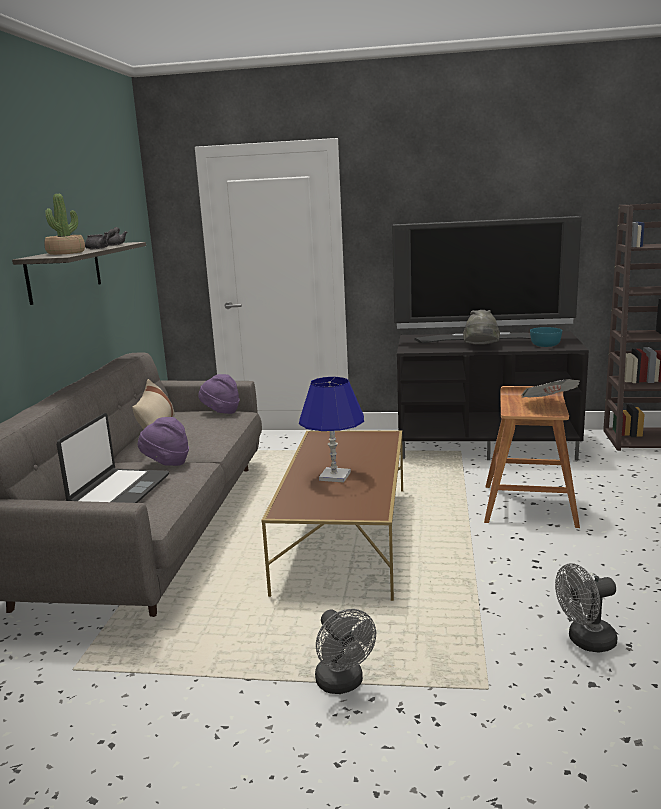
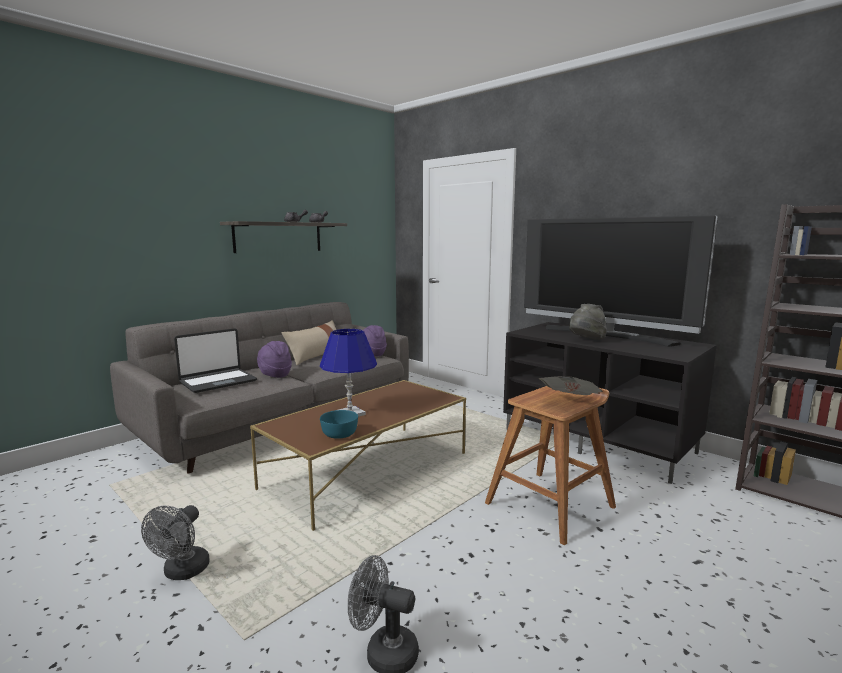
camera: 35 degrees right, 5 degrees down
potted plant [44,194,85,255] -> none
turquoise bowl [530,327,562,347] -> turquoise bowl moved to [320,410,358,439]

